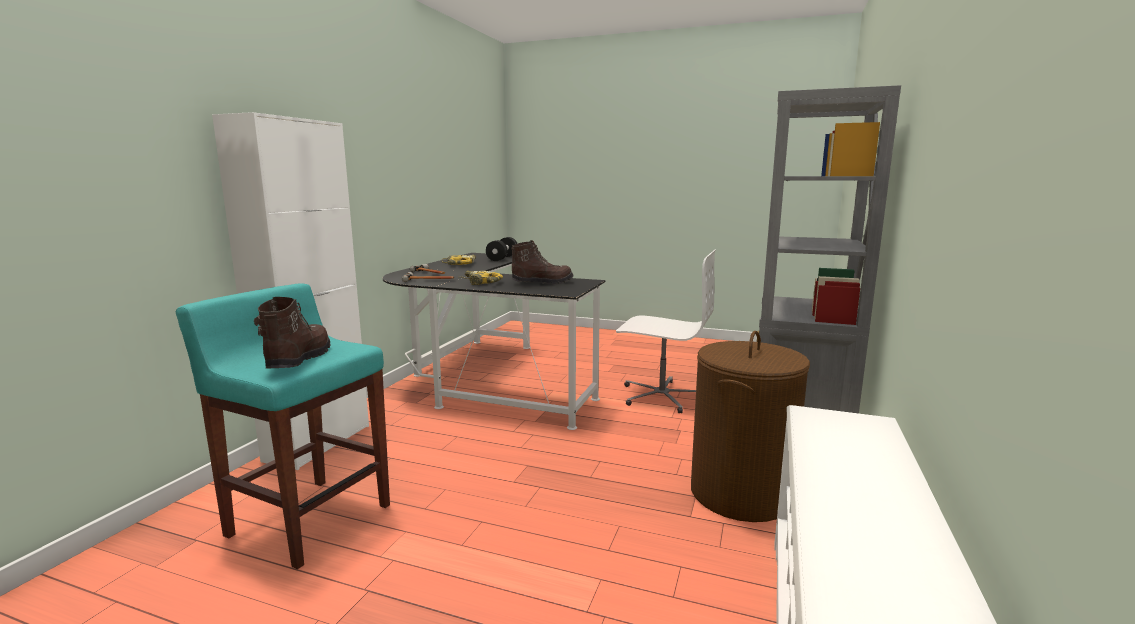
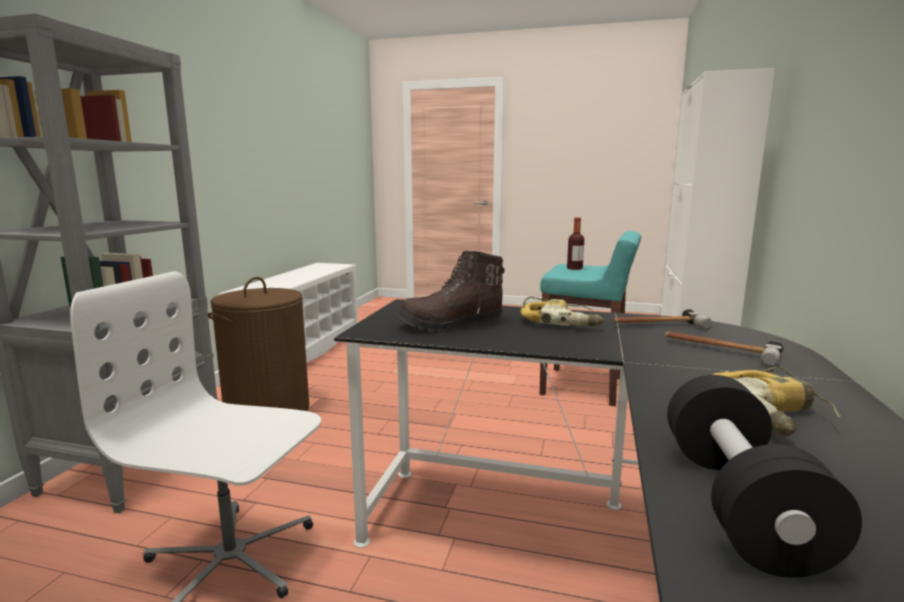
camera: 175 degrees right, 0 degrees up
brown boot [254,297,331,369] -> bottle [567,217,584,270]

